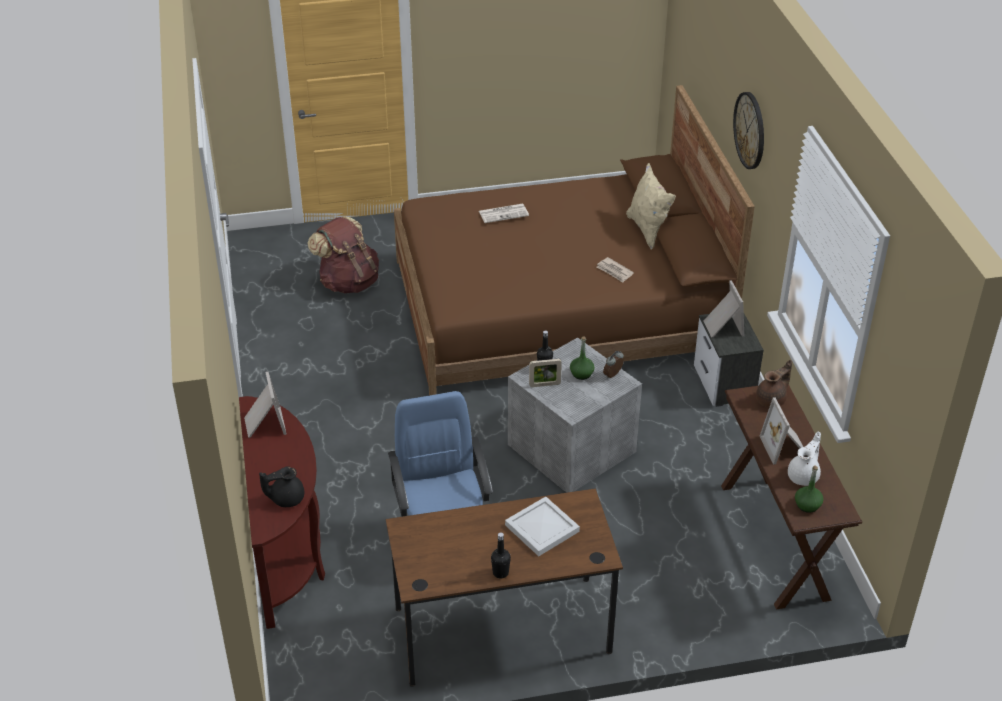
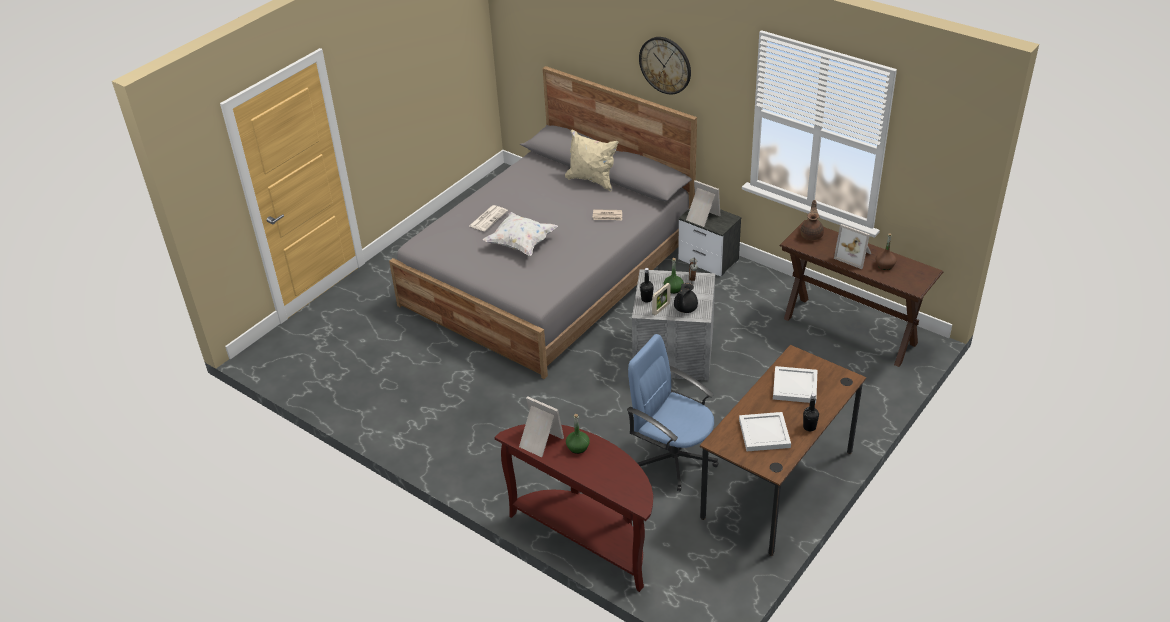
camera: 40 degrees left, 0 degrees up
black teapot [259,467,304,507] -> black teapot moved to [674,283,698,313]
brown backpack [307,216,379,293] -> none
brown bed [394,85,755,395] -> grey bed [389,66,697,379]
white teapot [788,431,821,486] -> brown bottle [876,233,896,270]
green bottle [795,466,823,513] -> green bottle moved to [566,414,590,454]
none -> white pillow [483,212,558,256]
none -> white tray [739,412,791,451]

